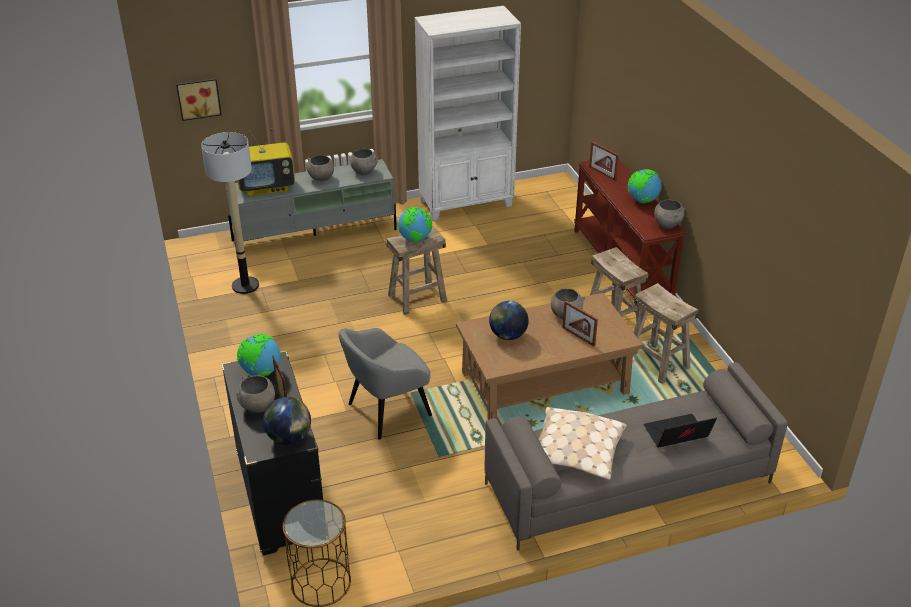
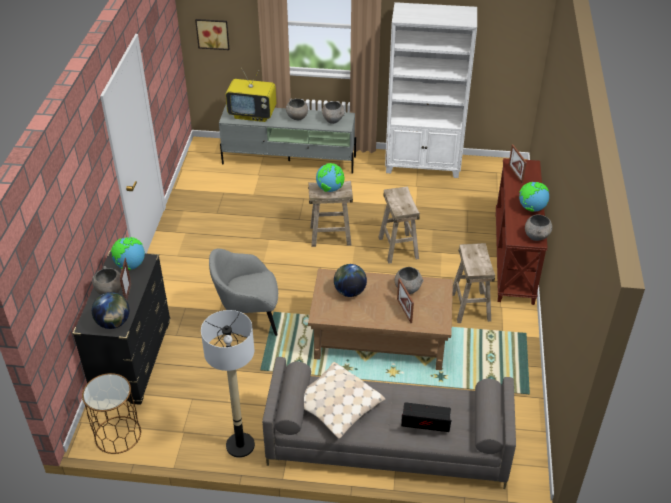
camera: 25 degrees right, 5 degrees up
floor lamp [201,132,259,294] -> floor lamp moved to [201,310,255,458]
beige stool [633,283,698,384] -> beige stool moved to [378,186,420,264]

